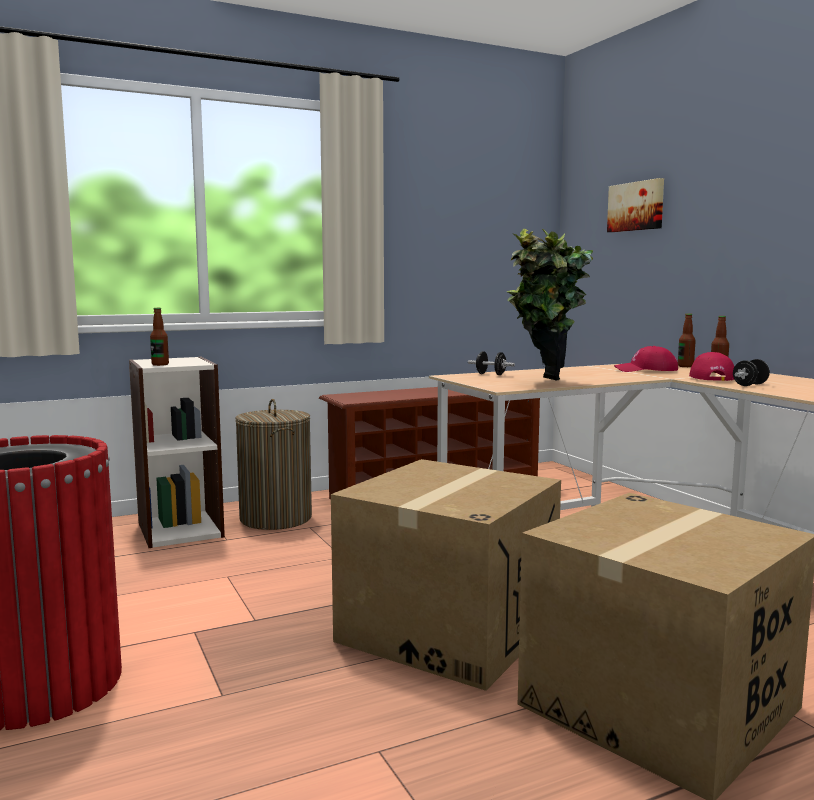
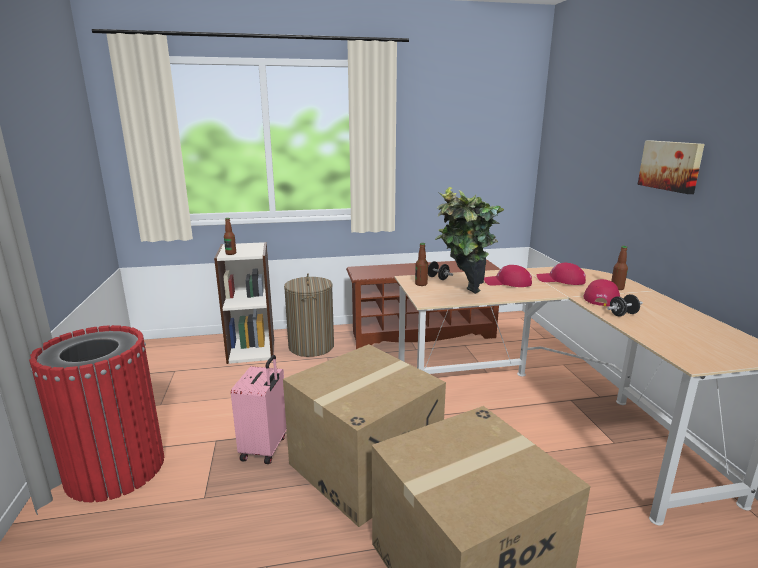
camera: 15 degrees right, 10 degrees up
picture [607,178,664,232] -> picture moved to [638,140,705,194]
bottle [678,313,696,367] -> bottle moved to [415,243,428,286]
none -> pink suitcase [231,355,287,464]
none -> red cap [484,265,532,287]

